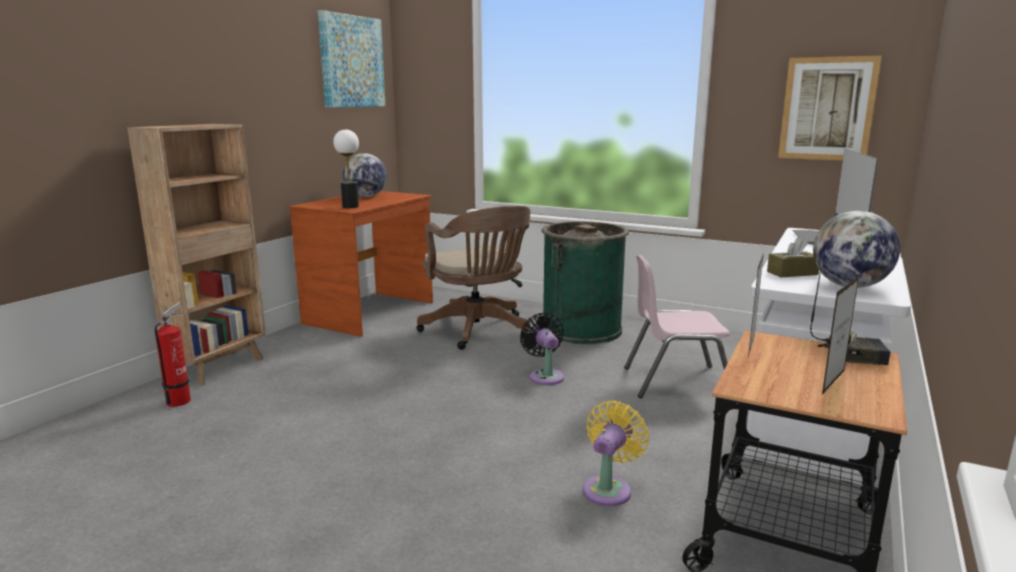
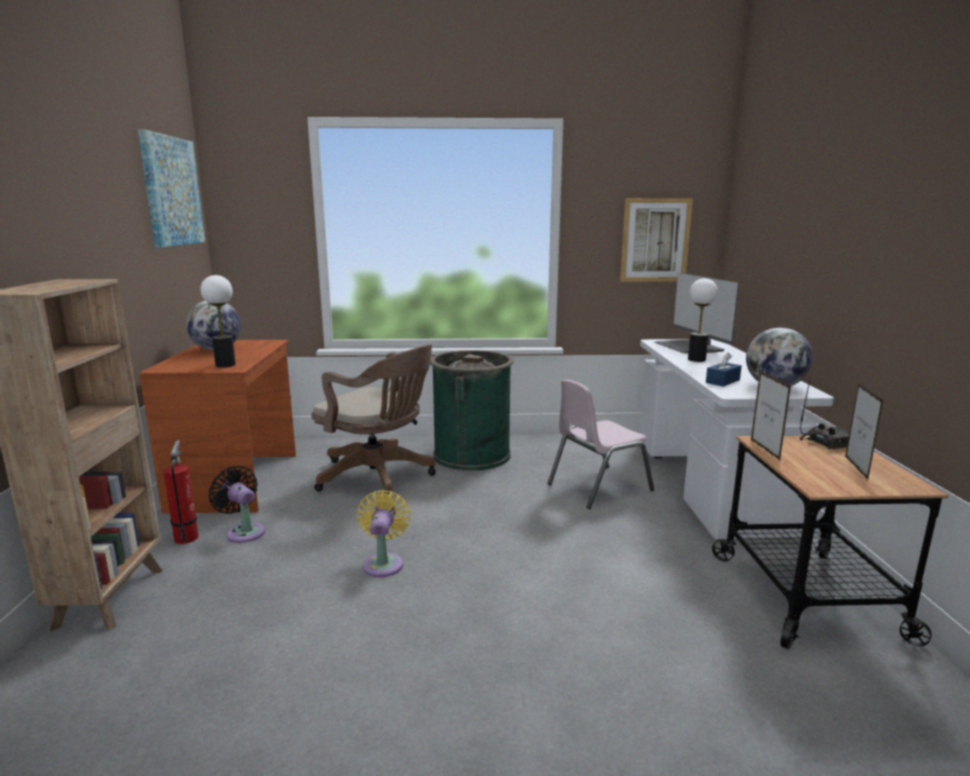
camera: 30 degrees left, 0 degrees up
fire extinguisher [155,302,191,407] -> fire extinguisher moved to [163,440,198,544]
black fan [520,313,564,385] -> black fan moved to [209,466,265,543]
yellow fan [583,401,649,506] -> yellow fan moved to [357,490,411,577]
brown tissue box [767,237,819,277] -> blue tissue box [706,352,742,387]
none -> table lamp [688,278,718,362]

